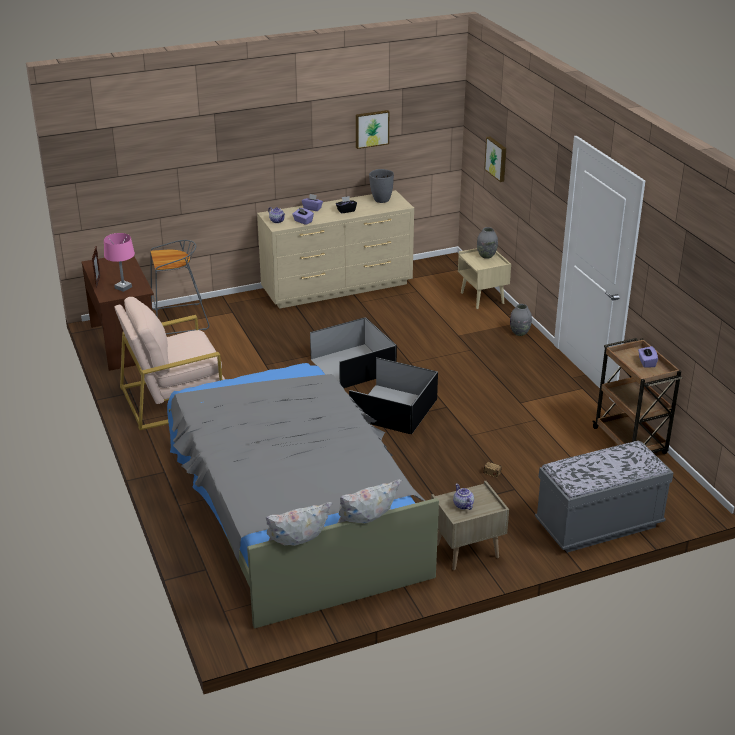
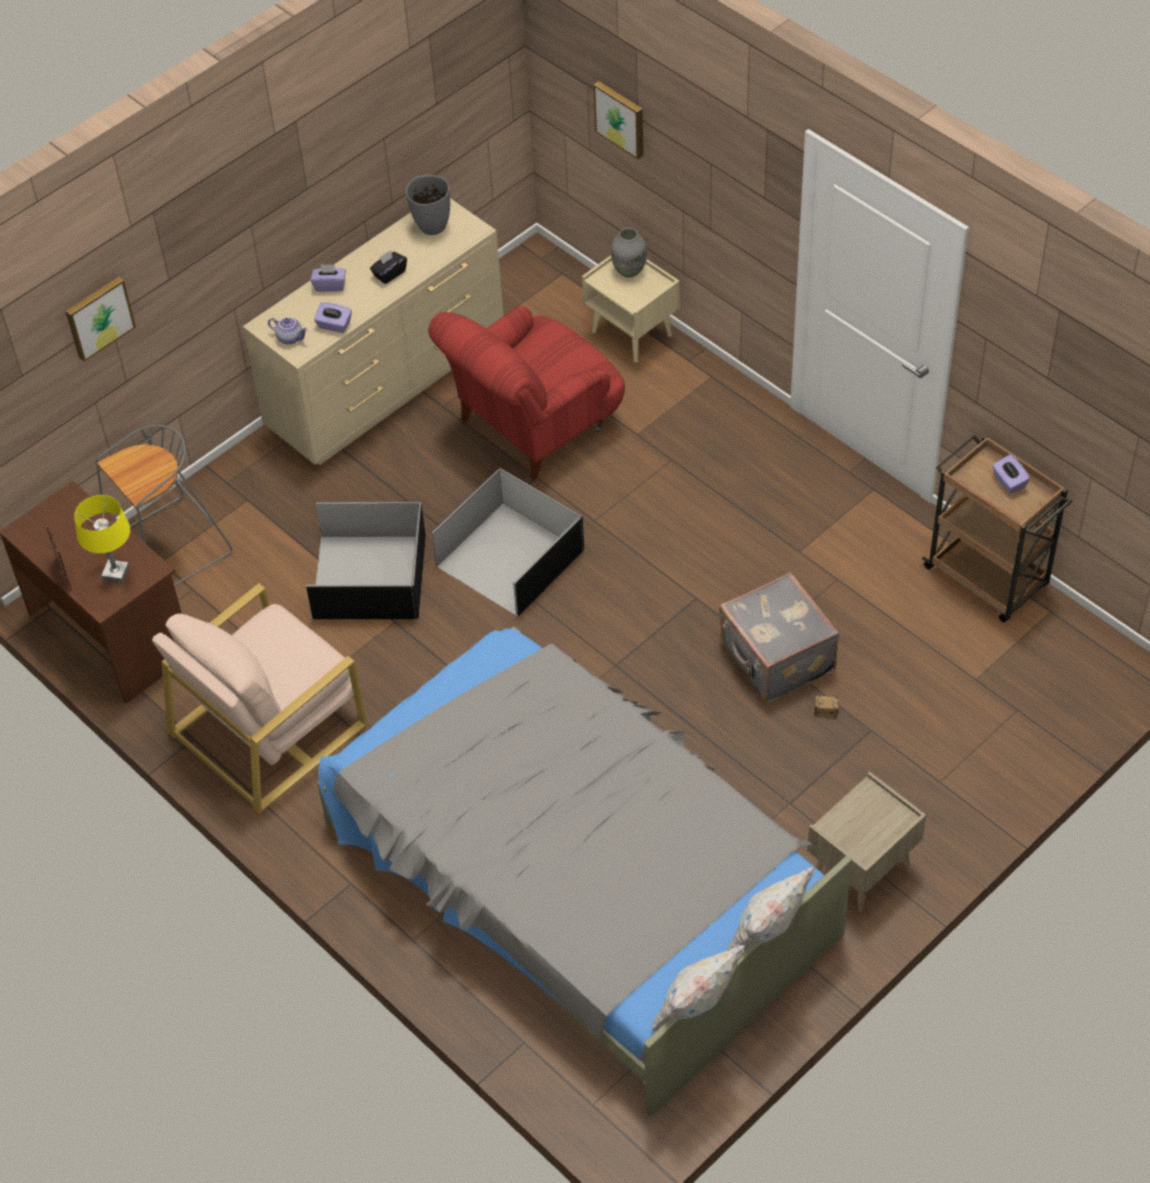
camera: 20 degrees left, 20 degrees up
pink table lamp [104,233,135,292] -> yellow table lamp [74,495,130,583]
black storage box [349,357,438,434] -> black storage box moved to [306,502,426,619]
picture [356,110,389,149] -> picture moved to [66,277,136,361]
teapot [453,483,474,510] -> none
grey vase [510,304,532,336] -> none
grey bench [535,441,673,553] -> none
none -> red armchair [428,306,625,480]
none -> grey suitcase [719,572,839,703]

